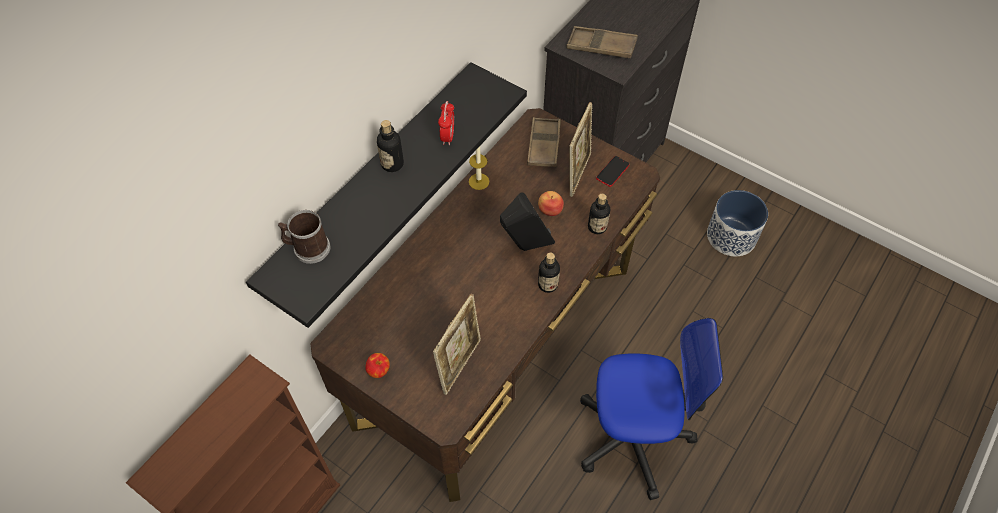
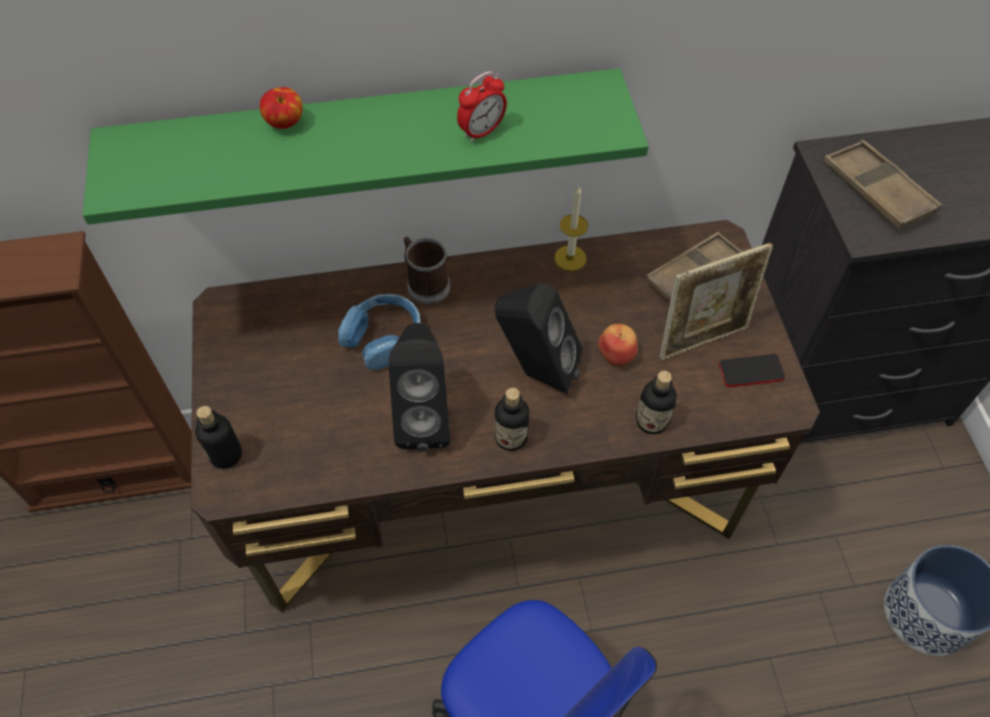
camera: 45 degrees right, 0 degrees up
black shelf [246,62,527,328] -> green shelf [82,68,649,225]
mug [278,210,330,264] -> mug moved to [404,237,450,304]
apple [365,353,390,378] -> apple moved to [260,87,303,129]
bottle [377,120,404,172] -> bottle moved to [195,406,242,469]
picture frame [433,294,481,395] -> none
none -> blue headphones [338,294,421,370]
none -> black speaker [389,323,451,452]

